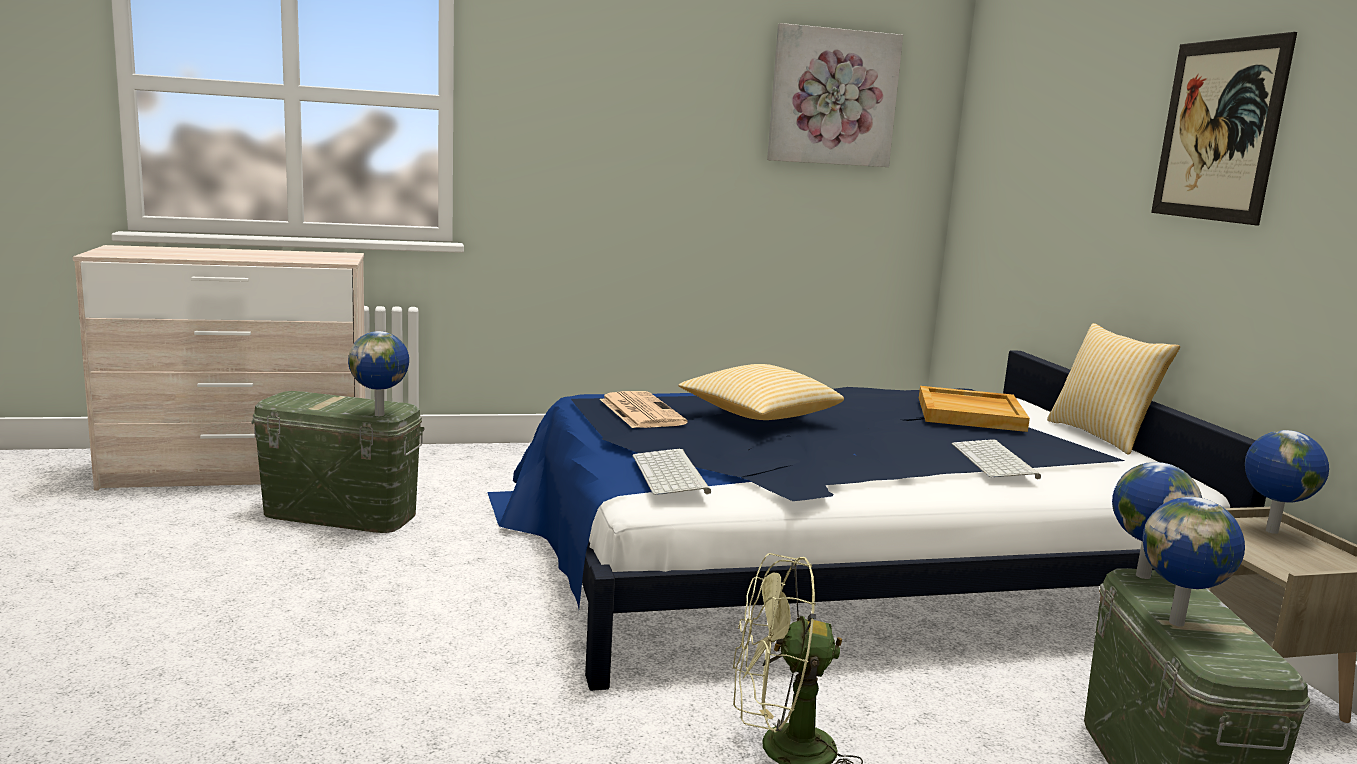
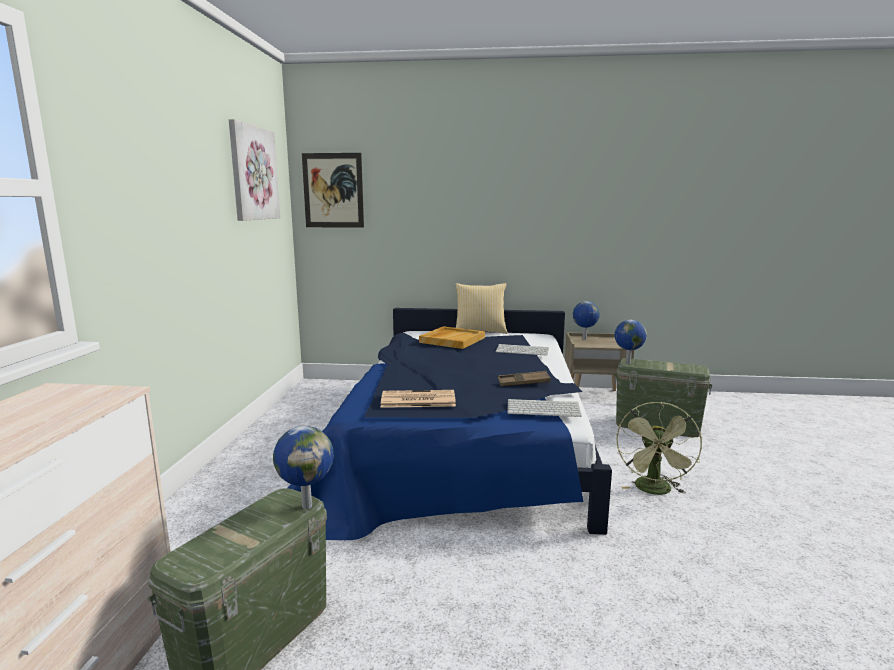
camera: 70 degrees left, 0 degrees up
pillow [679,364,844,420] -> none
globe [1143,497,1245,627] -> none
picture [1151,32,1297,226] -> picture moved to [302,153,364,228]
none -> brown tray [498,371,551,386]

